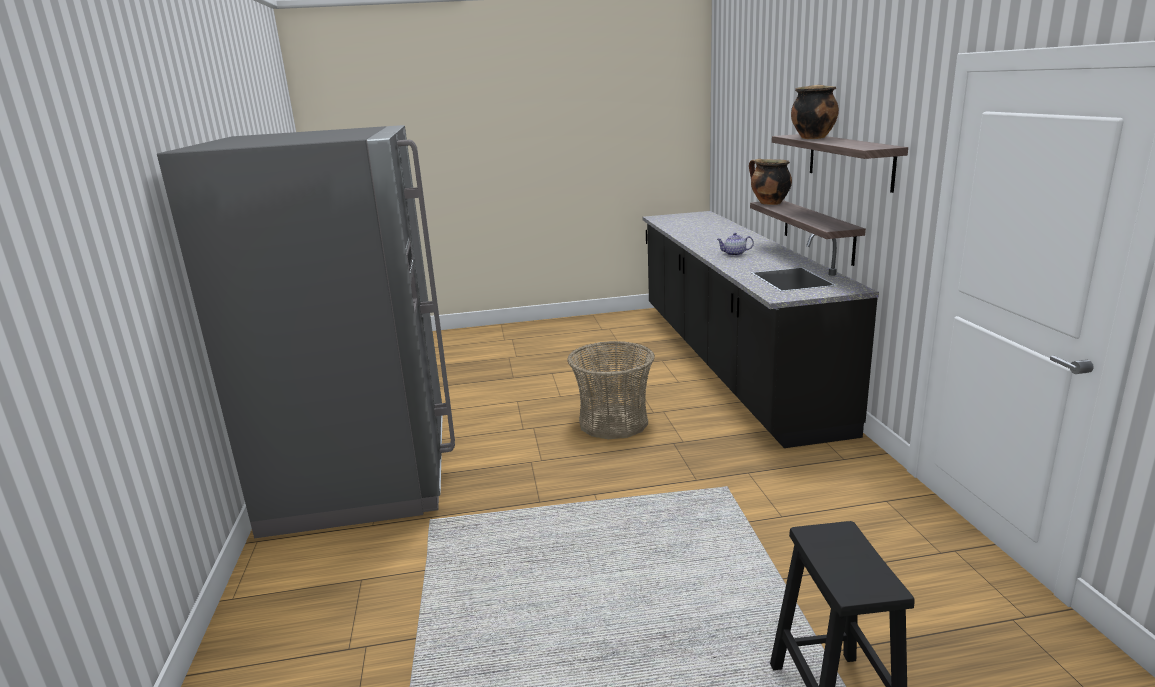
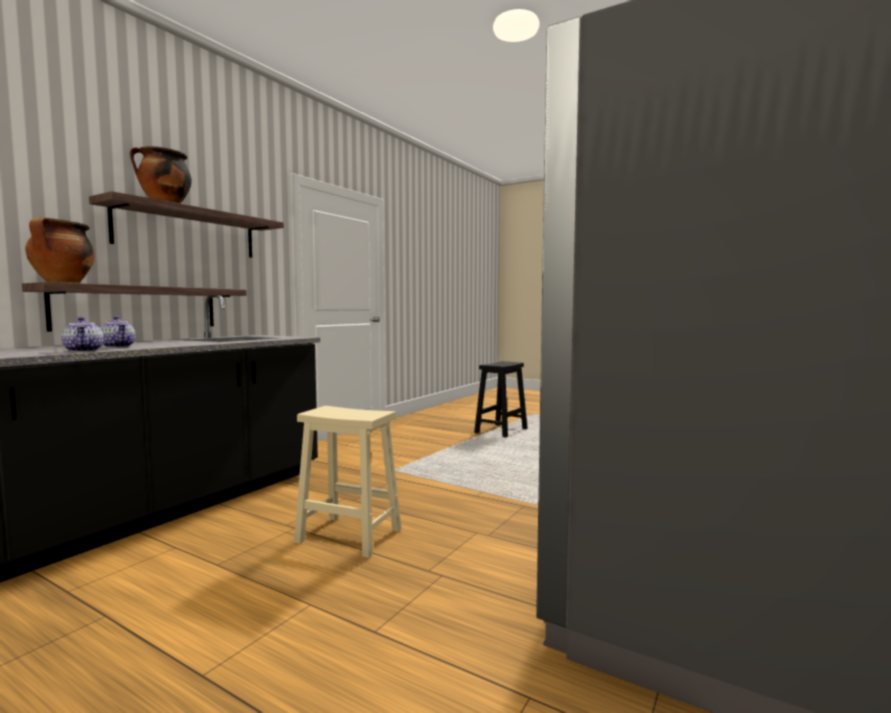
camera: 140 degrees left, 15 degrees down
basket [567,341,655,439] -> beige stool [294,406,402,558]
none -> teapot [61,317,104,352]

